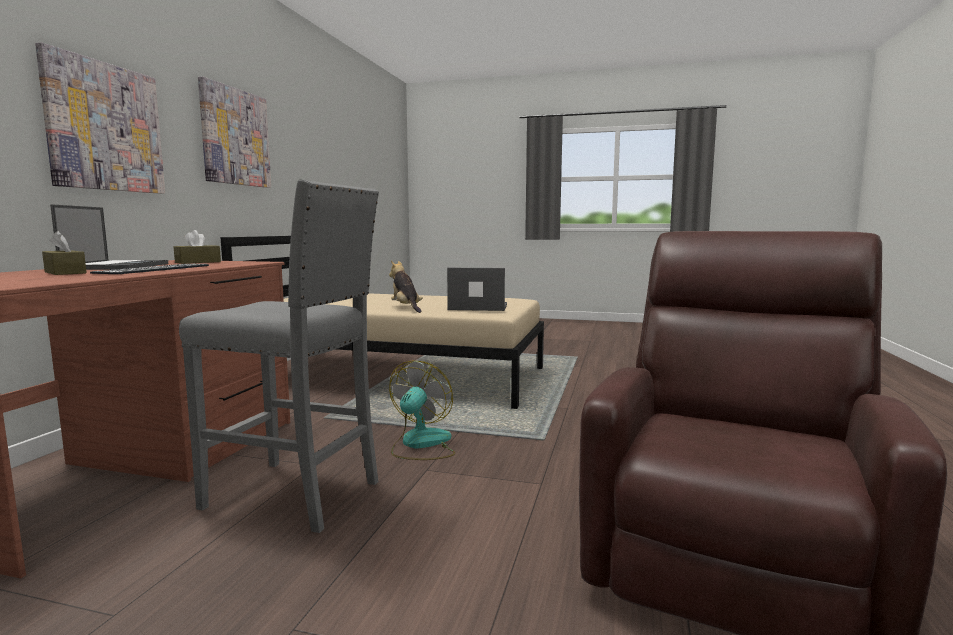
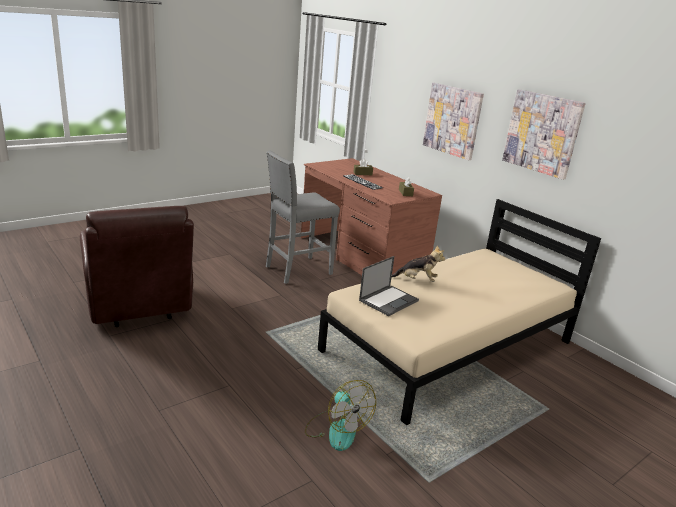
camera: 125 degrees right, 15 degrees up
laptop [50,204,168,270] -> none
fan [389,361,455,460] -> fan moved to [305,380,376,451]

